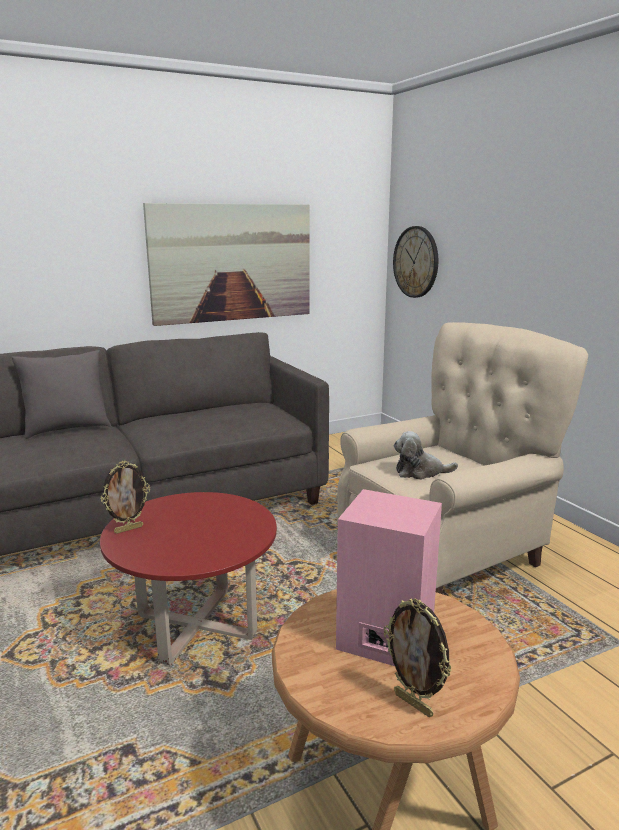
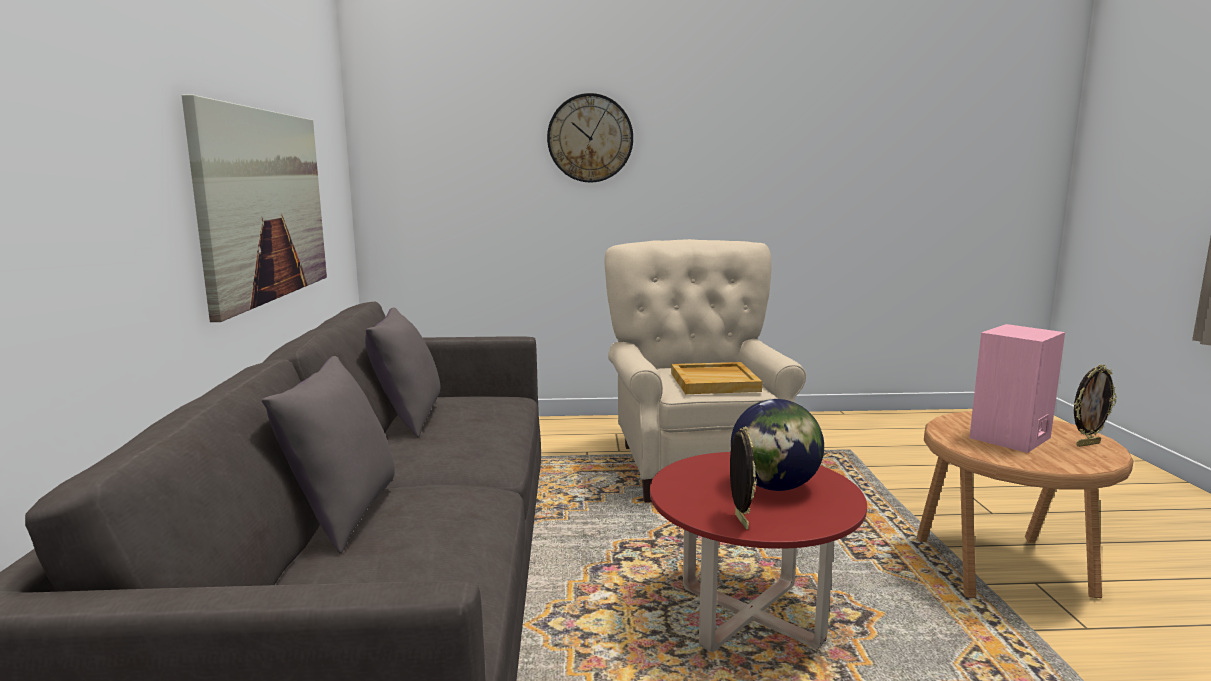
camera: 65 degrees left, 5 degrees down
wall clock [393,226,438,298] -> wall clock moved to [547,93,633,183]
plush toy [394,431,458,480] -> beige tray [671,362,762,394]
none -> grey pillow [365,307,440,437]
none -> globe [731,399,824,491]

